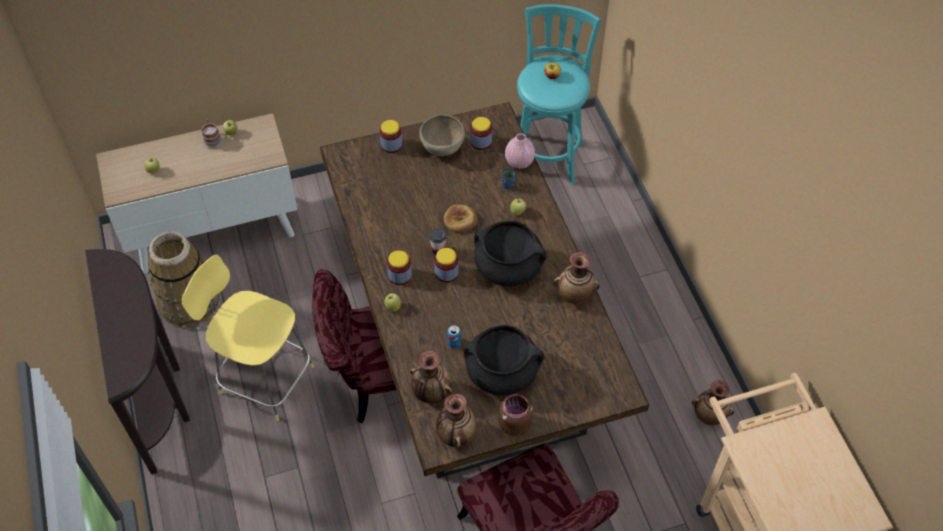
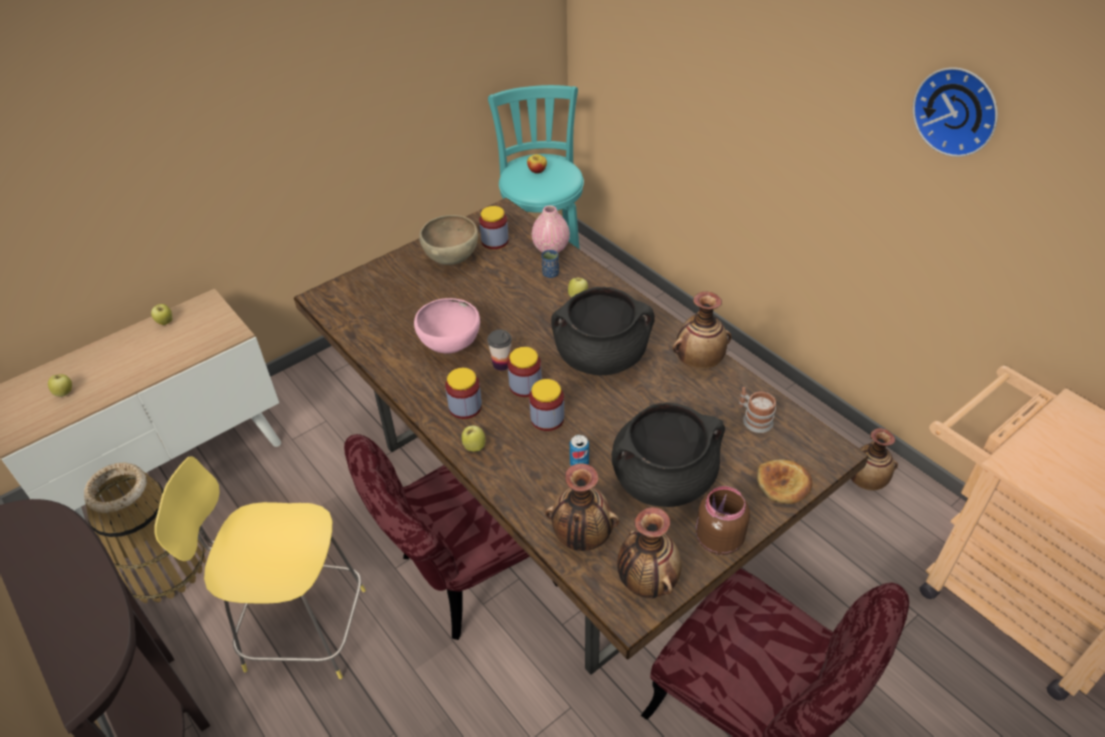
camera: 20 degrees left, 10 degrees down
mug [201,118,222,149] -> mug moved to [739,387,776,433]
jar [380,120,403,153] -> jar moved to [529,379,564,431]
bread [444,204,478,232] -> bread moved to [757,459,813,504]
none -> pink bowl [414,298,480,353]
none -> wall clock [913,67,998,157]

